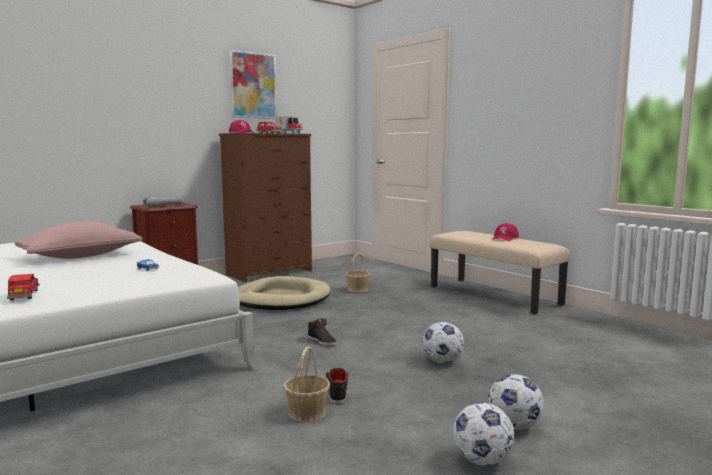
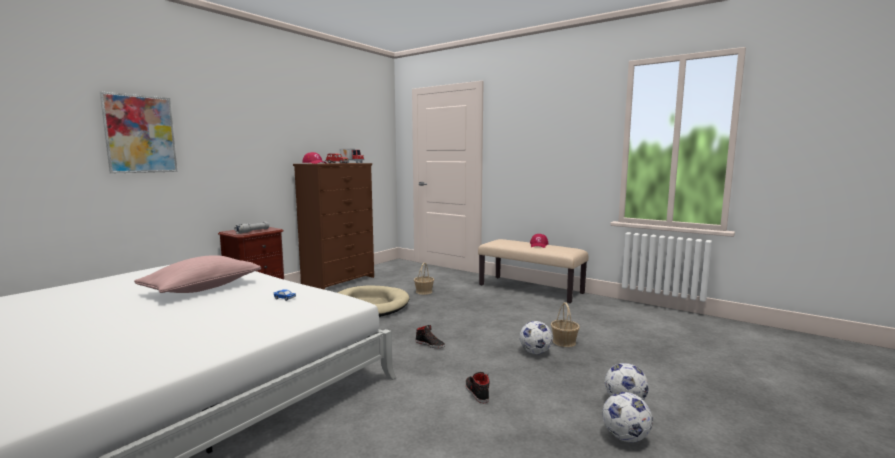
camera: 15 degrees left, 0 degrees up
red toy car [7,274,40,301] -> none
picture [230,50,277,119] -> picture moved to [100,92,177,174]
basket [283,346,330,422] -> basket moved to [551,302,580,347]

